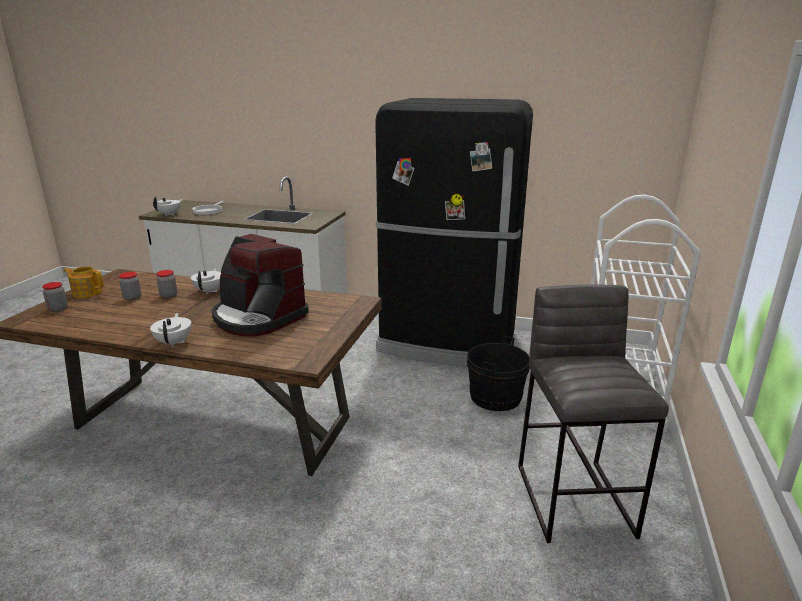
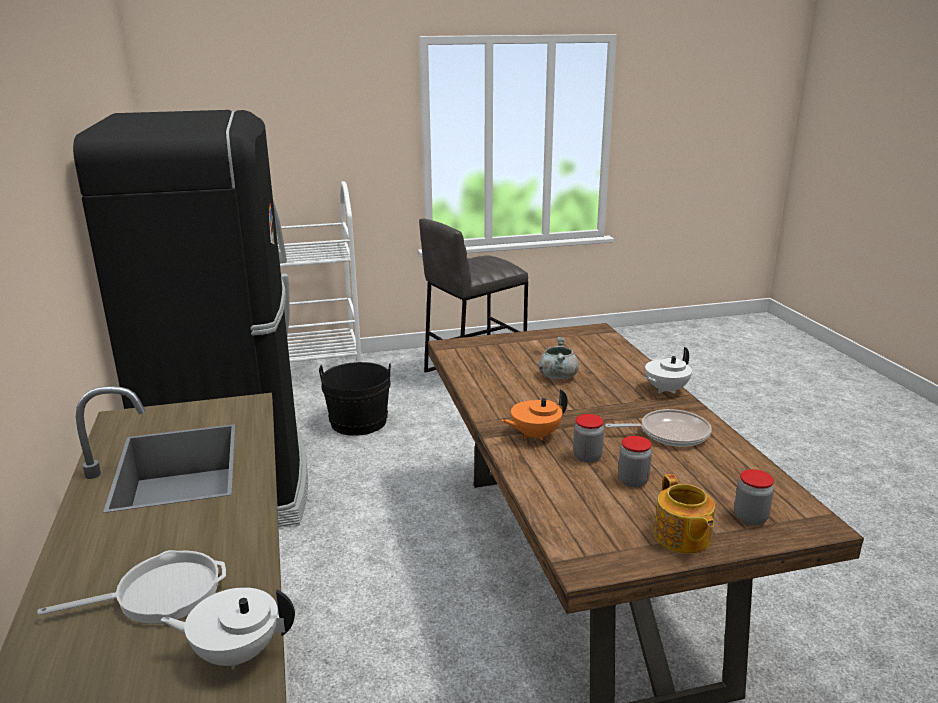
camera: 120 degrees left, 0 degrees up
white teapot [191,268,221,294] -> orange teapot [501,389,568,441]
coffee machine [212,234,308,337] -> grey cooking pot [539,337,579,379]
none -> frying pan [605,409,711,447]

